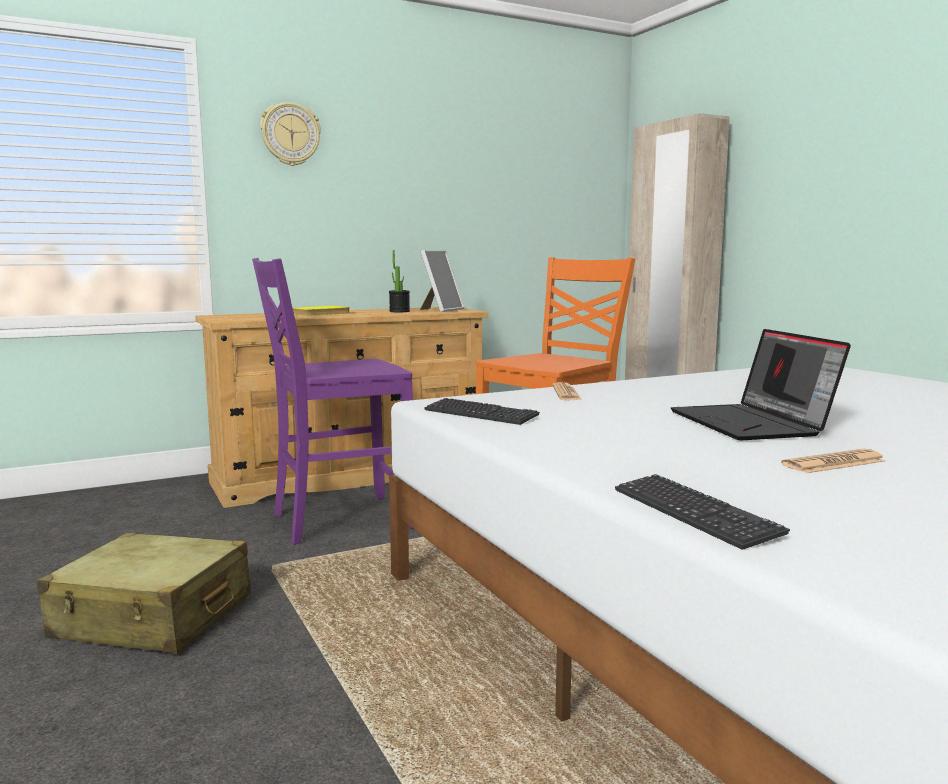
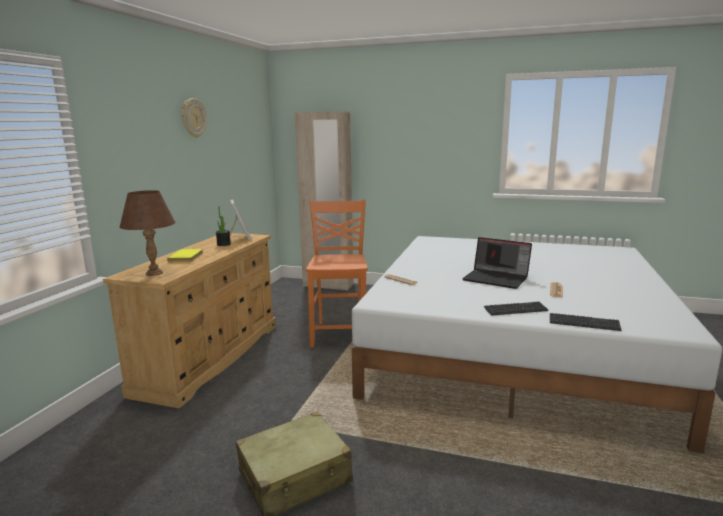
camera: 45 degrees left, 5 degrees up
purple chair [252,258,413,545] -> none
wall clock [260,102,321,166] -> wall clock moved to [182,98,207,138]
keyboard [424,398,540,425] -> keyboard moved to [484,301,548,316]
none -> brown table lamp [120,190,175,276]

